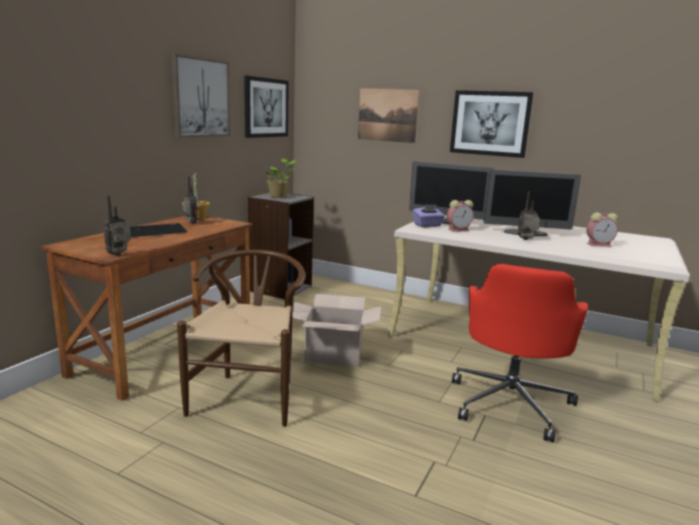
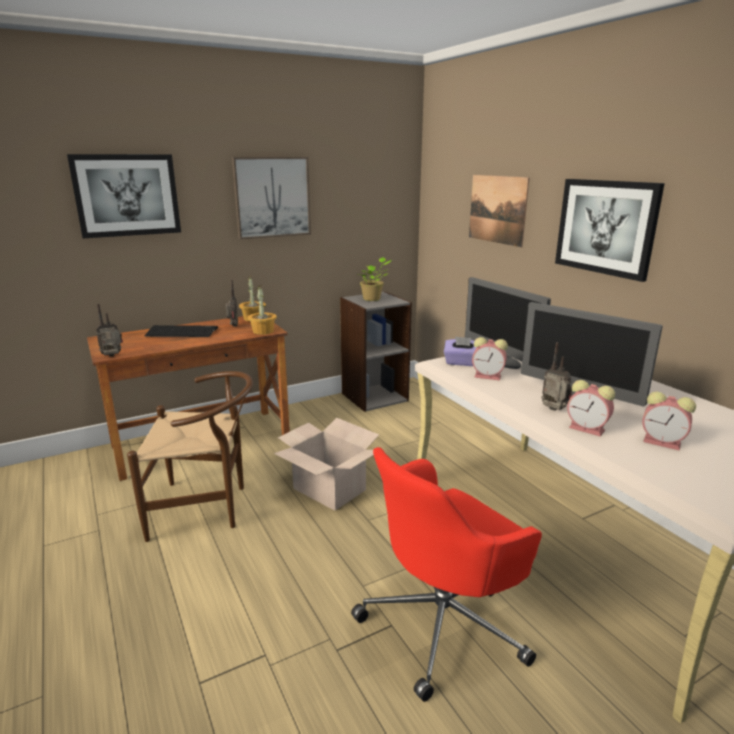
camera: 35 degrees right, 5 degrees up
brown chair [177,250,305,427] -> brown chair turned 45 degrees clockwise [127,371,253,542]
picture [244,76,289,138] -> picture moved to [67,154,181,238]
none -> potted plant [248,285,277,335]
none -> alarm clock [567,380,615,437]

